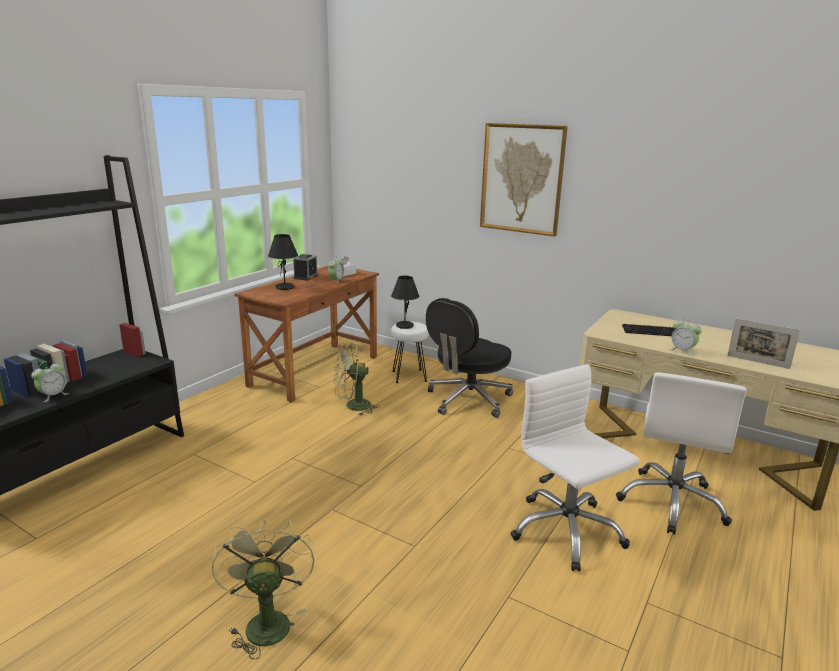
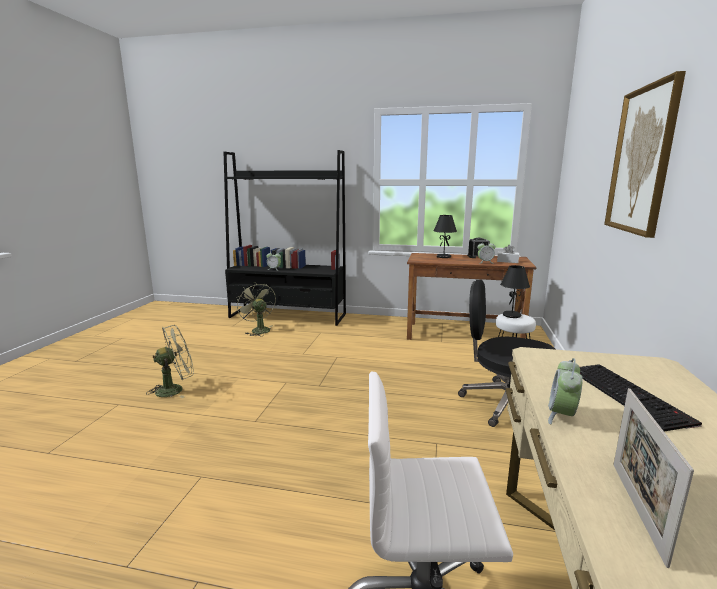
camera: 70 degrees right, 5 degrees down
green fan [334,343,380,416] -> green fan moved to [236,282,276,336]
white office chair [510,364,640,572] -> none

